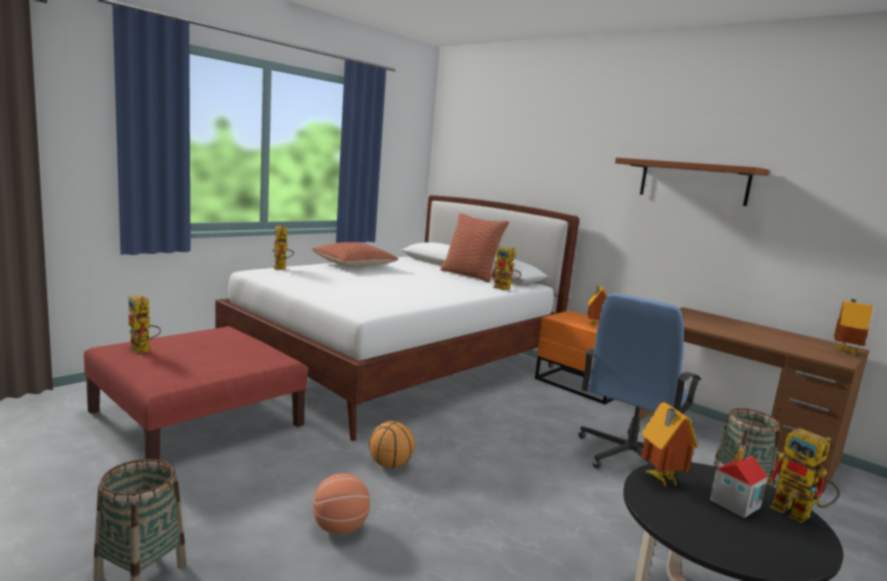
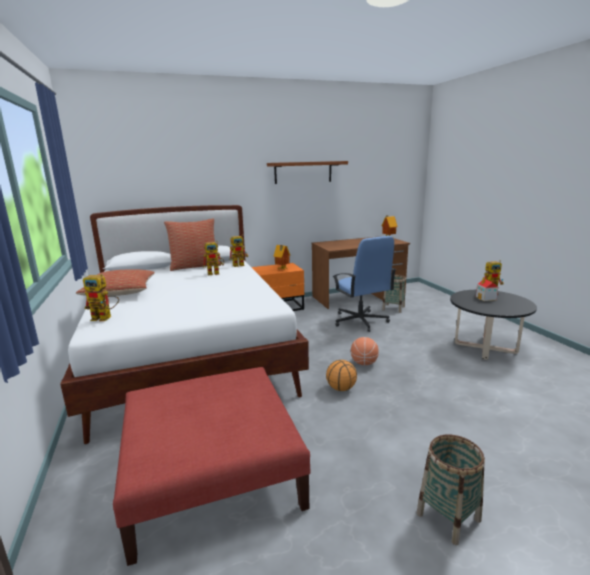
camera: 60 degrees left, 5 degrees up
toy robot [128,295,161,354] -> toy robot moved to [203,241,224,275]
basketball [313,473,370,535] -> basketball moved to [351,337,379,365]
toy house [641,402,698,487] -> none

